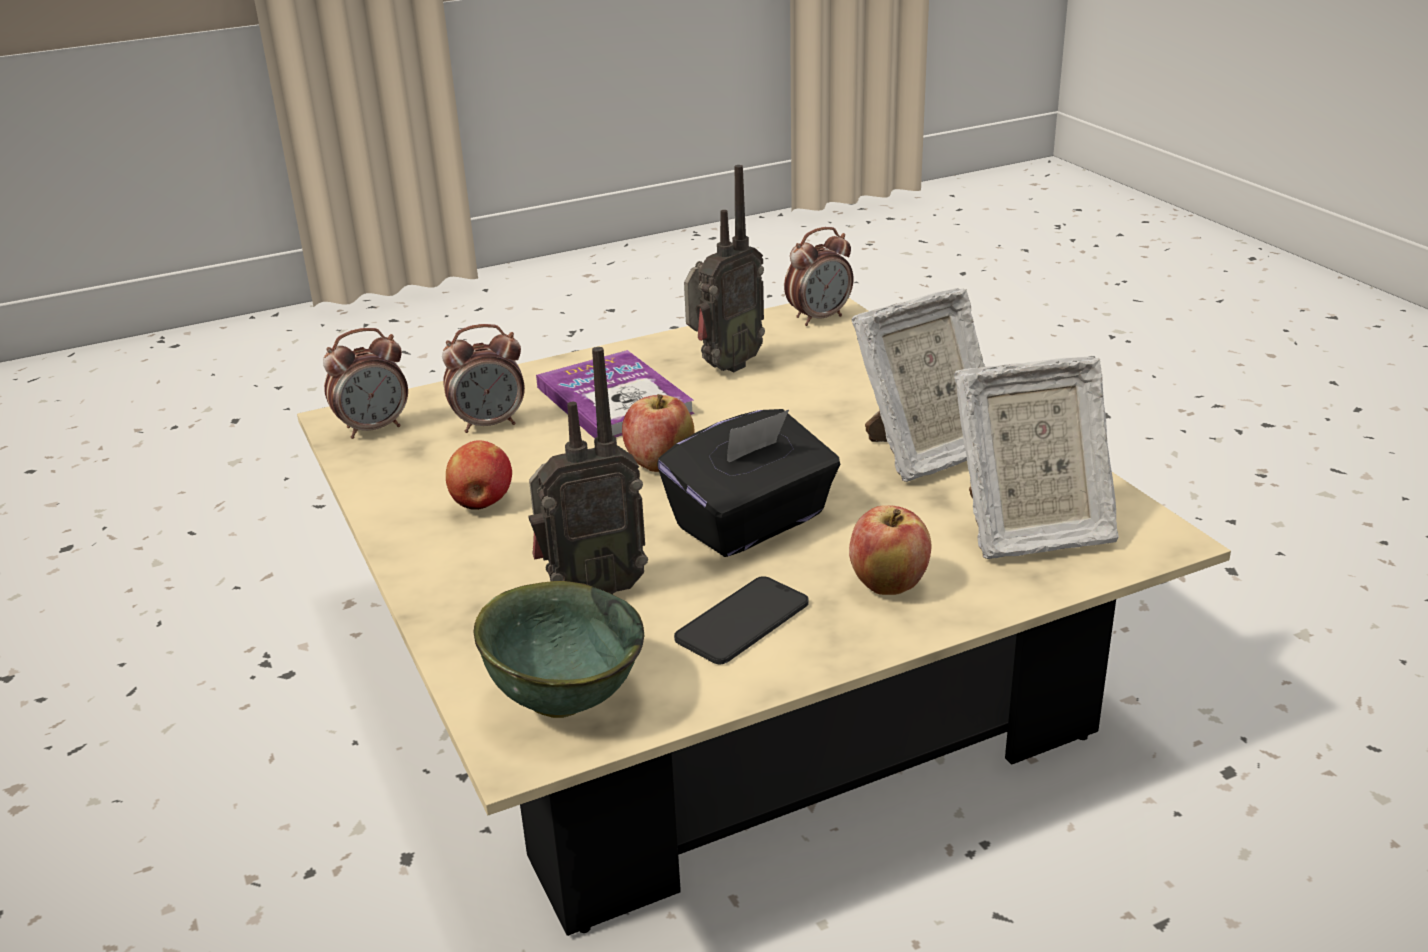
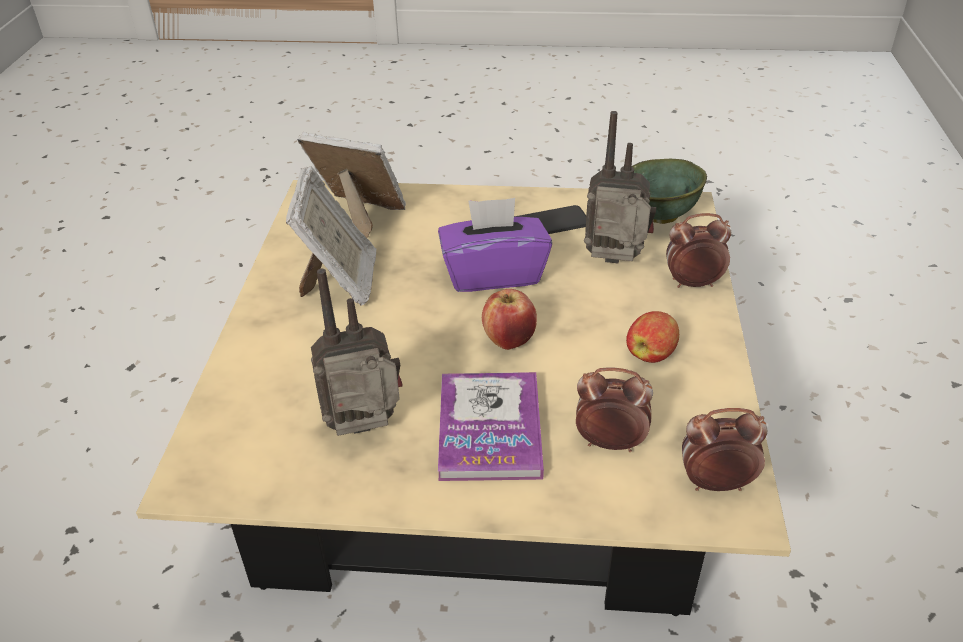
camera: 150 degrees left, 10 degrees up
black tissue box [657,409,841,557] -> purple tissue box [438,198,552,292]
alarm clock [784,227,854,326] -> alarm clock moved to [666,213,731,288]
apple [849,505,931,595] -> none
picture frame [852,288,985,482] -> picture frame turned 90 degrees clockwise [286,166,376,306]

